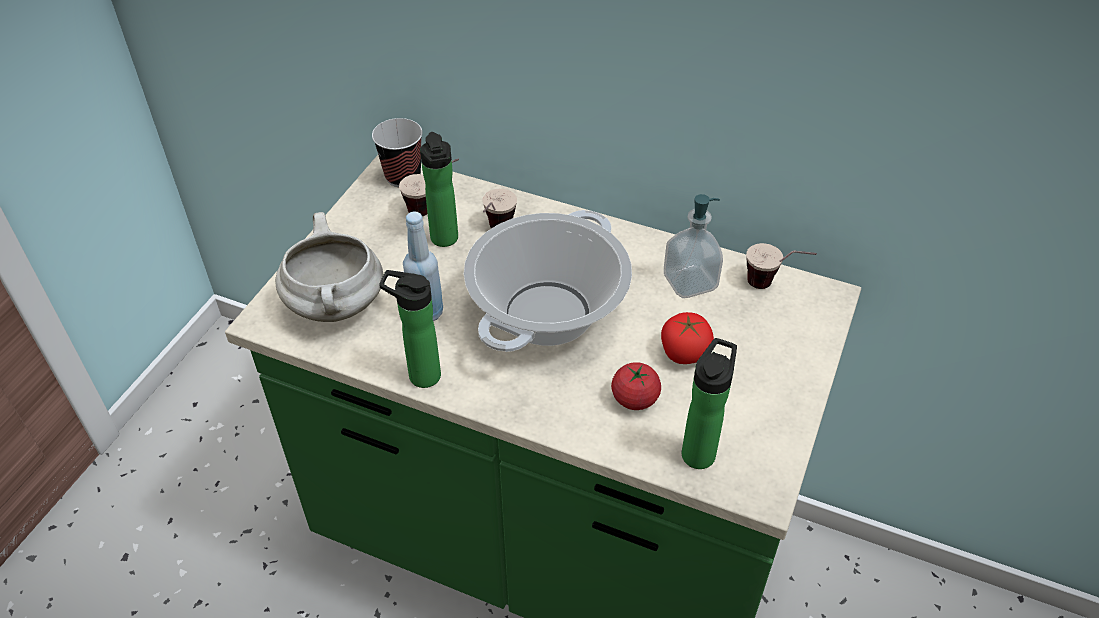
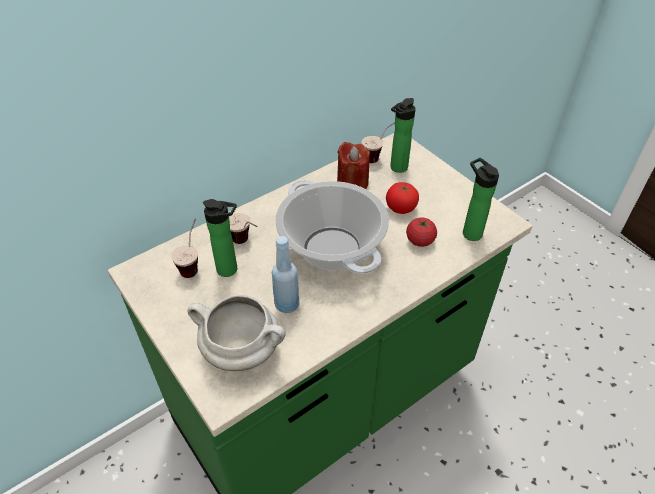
camera: 60 degrees left, 0 degrees up
cup [372,118,423,187] -> none
bottle [379,270,441,388] -> bottle moved to [390,98,416,173]
soap dispenser [664,194,723,298] -> red candle [337,142,370,189]

